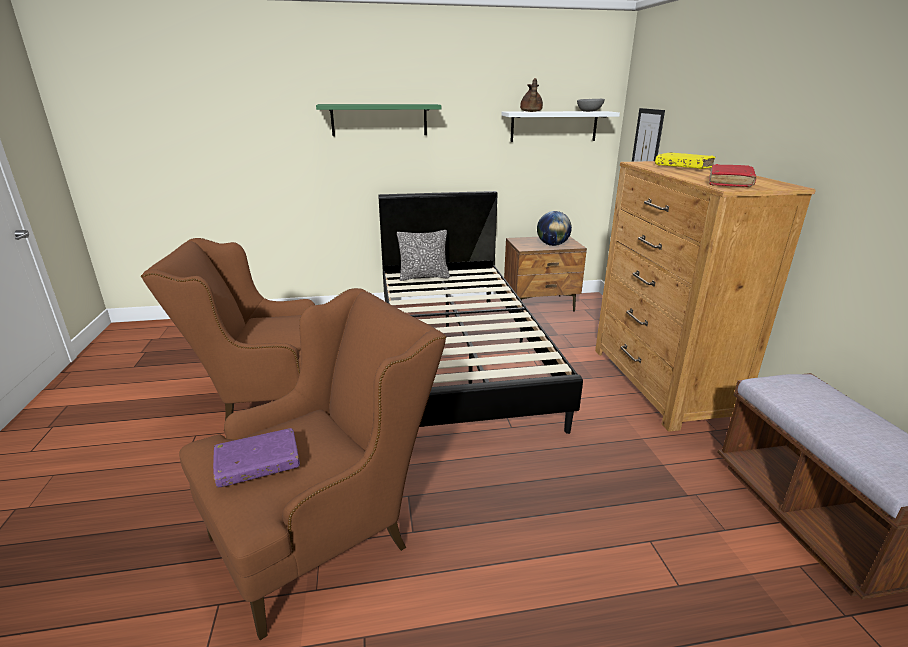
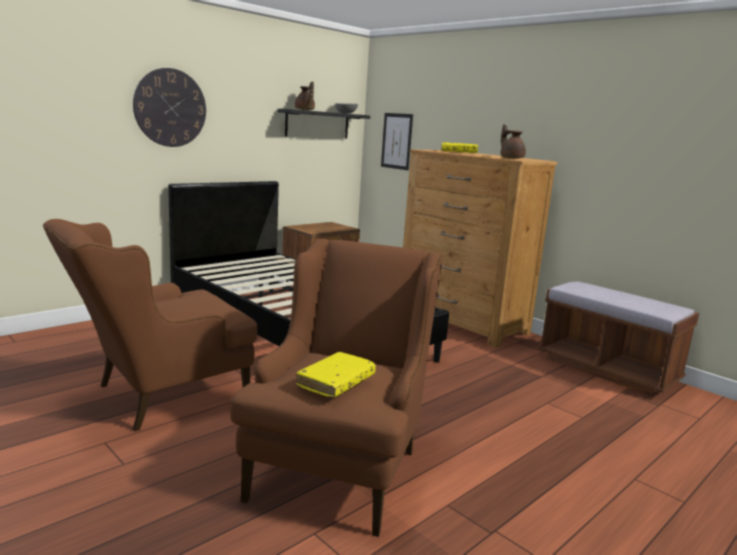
camera: 35 degrees left, 10 degrees down
purple book [213,428,300,487] -> yellow book [296,352,376,398]
green shelf [316,104,441,136] -> wall clock [133,68,206,147]
pillow [397,230,450,281] -> none
white shelf [501,111,620,142] -> black shelf [278,109,370,139]
globe [537,211,572,246] -> none
red book [709,164,756,187] -> brown teapot [501,124,526,159]

